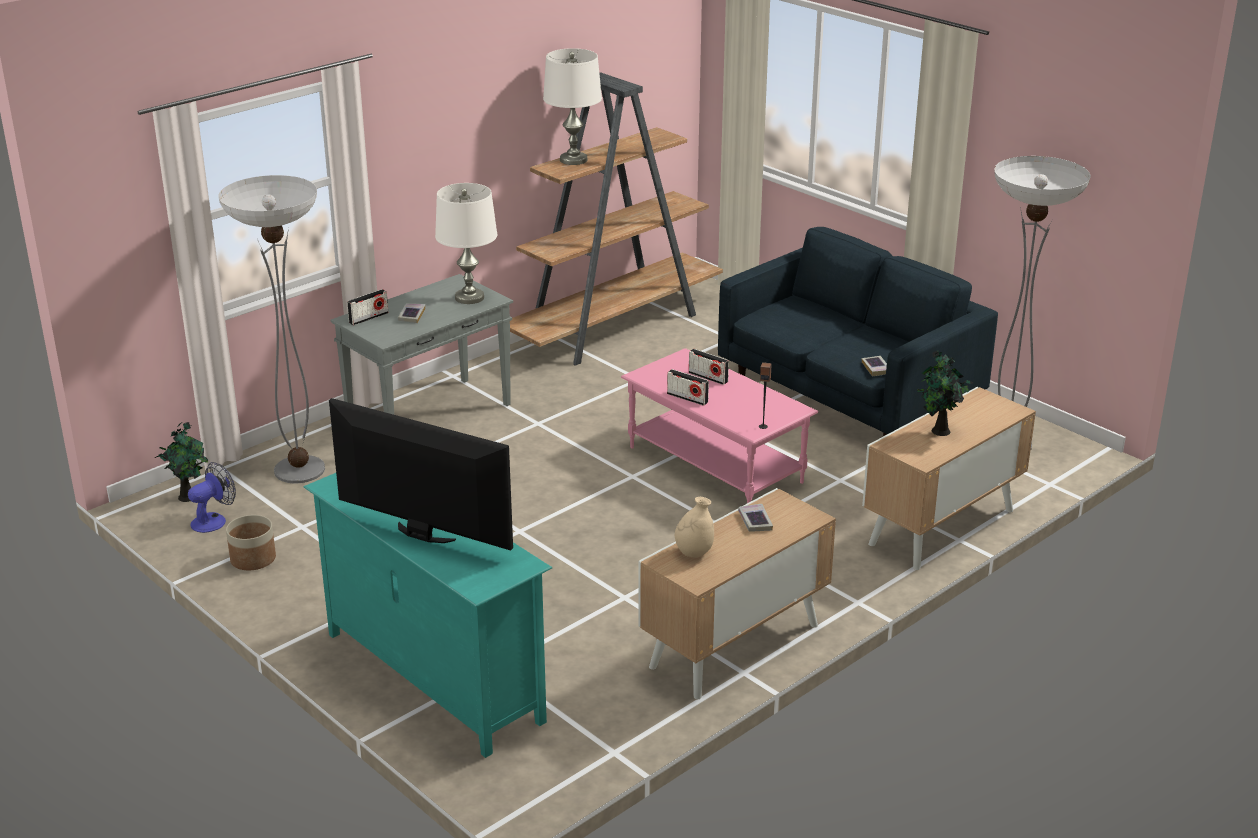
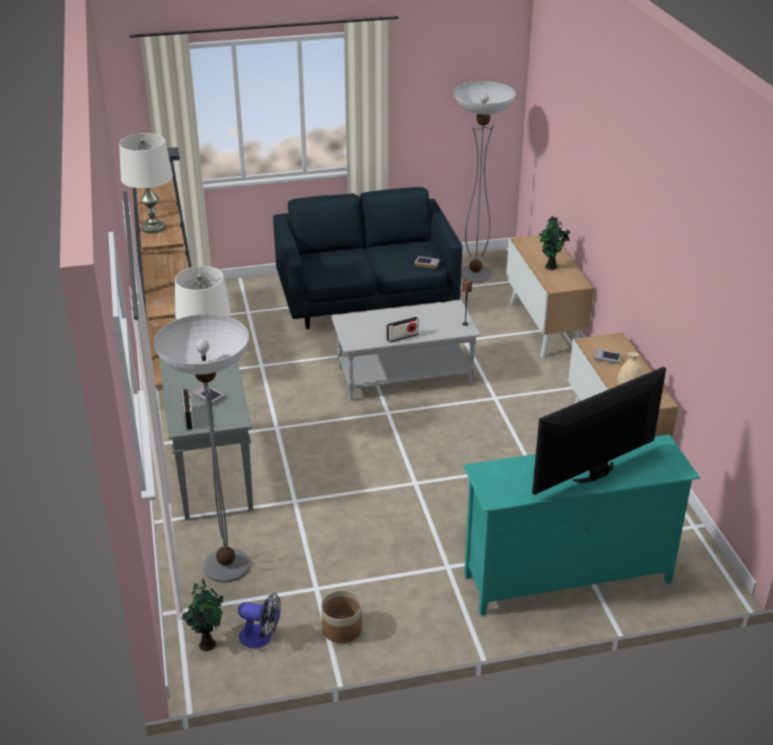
camera: 60 degrees left, 5 degrees up
fan [188,462,236,533] -> fan turned 120 degrees clockwise [238,593,281,648]
pink coffee table [621,348,818,503] -> grey coffee table [331,300,481,401]
radio [689,349,729,385] -> none

